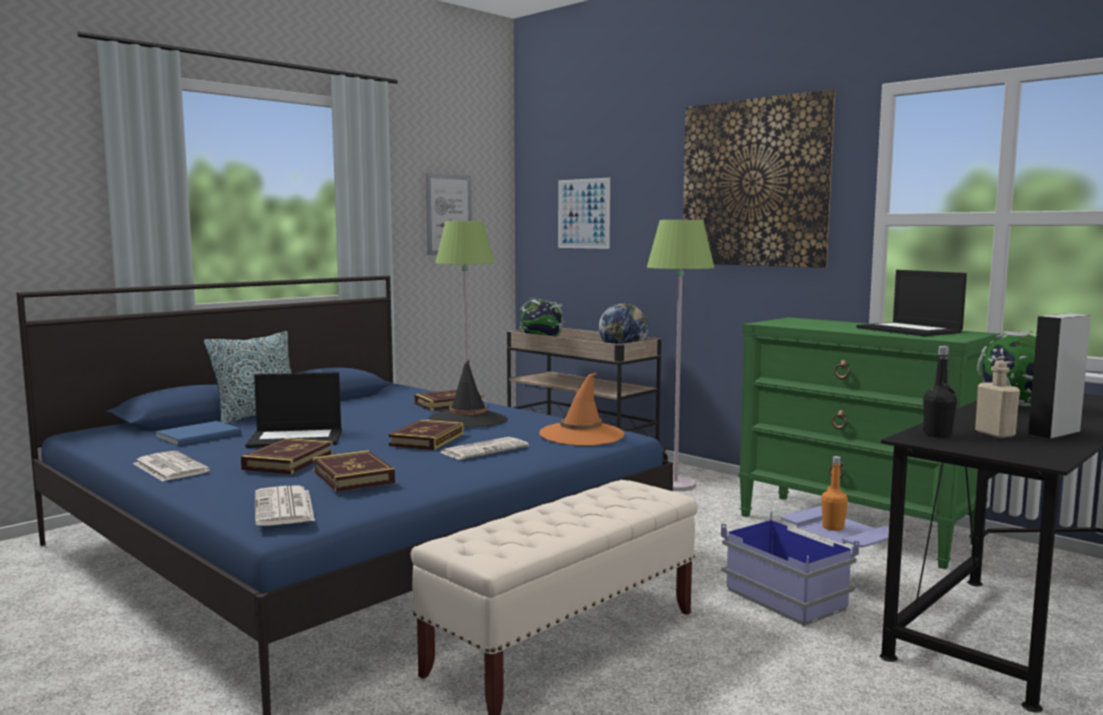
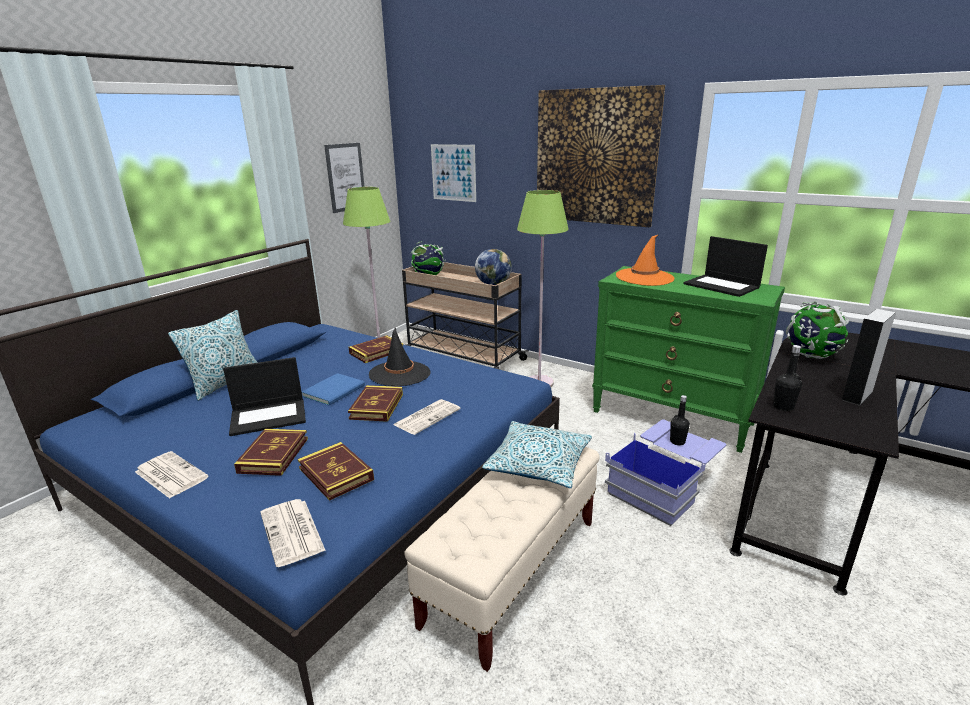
camera: 10 degrees left, 15 degrees up
blue book [155,421,241,446] -> blue book moved to [302,373,365,405]
orange hat [539,372,625,446] -> orange hat moved to [616,235,674,286]
orange bottle [821,456,848,531] -> black bottle [670,395,690,445]
beige bottle [975,360,1020,438] -> none
none -> pillow [482,421,592,488]

